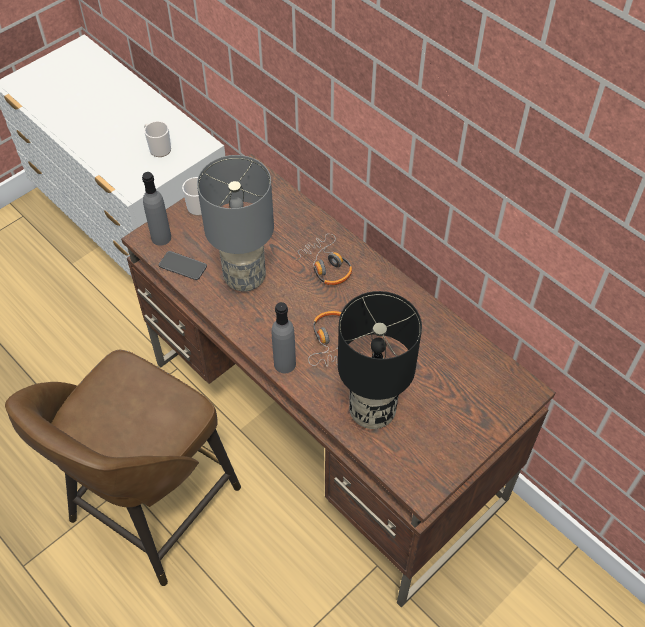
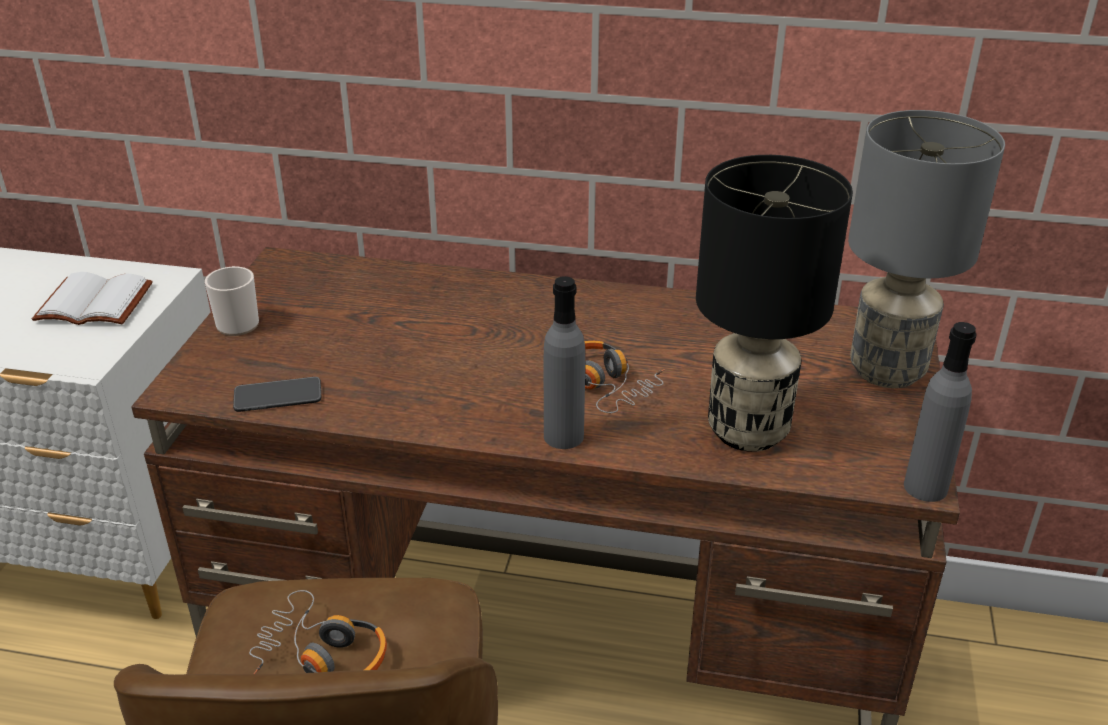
camera: 35 degrees left, 20 degrees down
grey bottle [142,172,171,246] -> grey bottle moved to [904,322,976,502]
mug [144,121,171,157] -> white book [32,272,153,325]
grey table lamp [197,155,274,292] -> grey table lamp moved to [848,110,1005,388]
headphones [295,234,352,285] -> headphones moved to [249,590,387,674]

